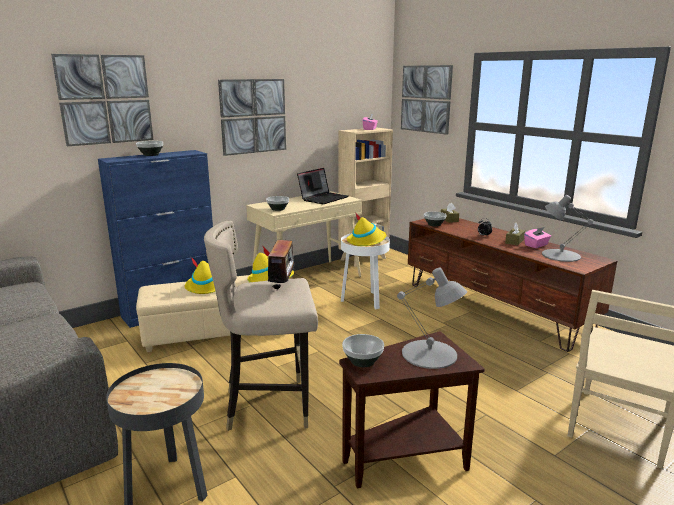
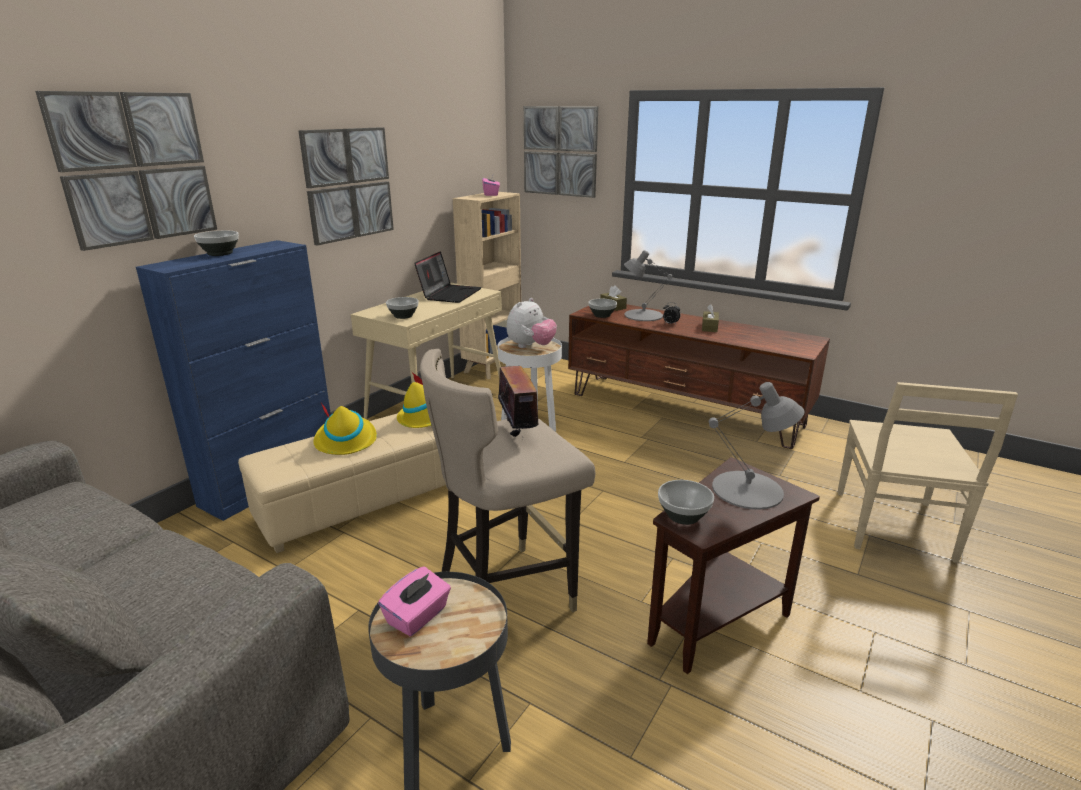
camera: 20 degrees left, 5 degrees up
yellow hat [347,212,386,246] -> plush toy [507,298,557,348]
pink tissue box [524,227,551,248] -> pink tissue box moved to [378,566,451,636]
grey table lamp [542,195,593,262] -> grey table lamp moved to [624,250,672,321]

